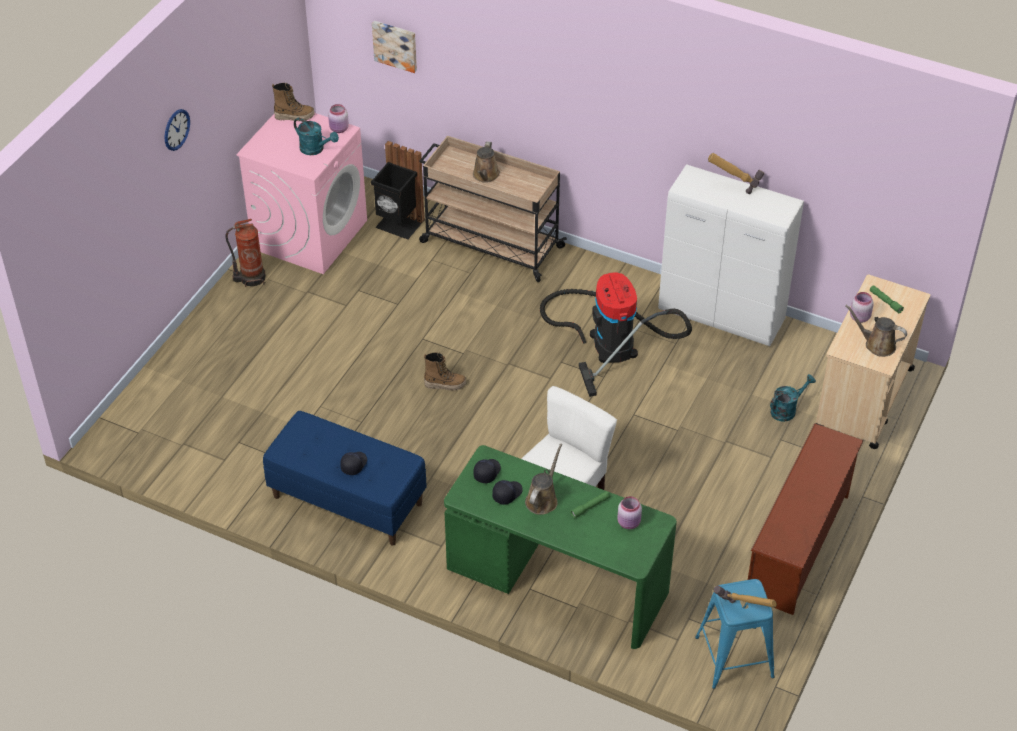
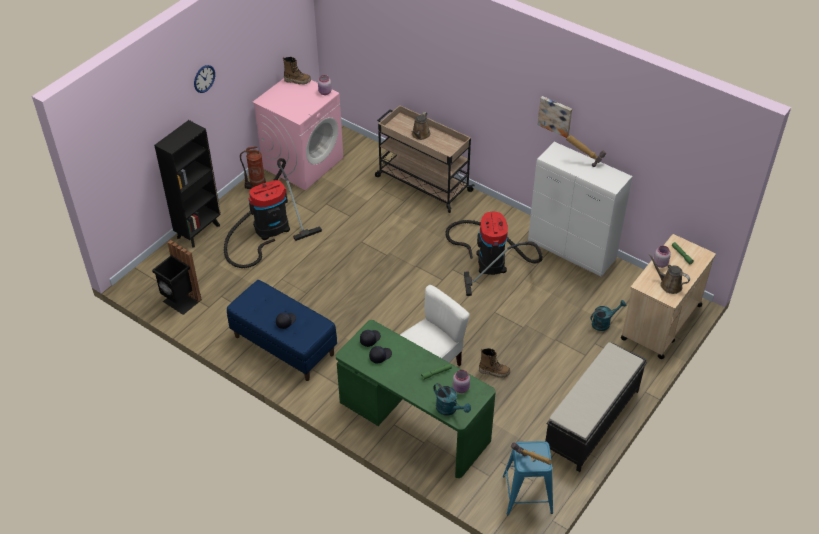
camera: 10 degrees right, 0 degrees up
turquoise watering can [294,118,339,155] -> turquoise watering can moved to [433,383,471,415]
black trash can [371,141,425,239] -> black trash can moved to [152,240,202,315]
picture [372,21,417,73] -> picture moved to [537,96,572,138]
boot [424,352,466,391] -> boot moved to [479,348,510,378]
brown watering can [525,444,562,515] -> none
brown shoe rack [748,423,864,615] -> black bench [545,342,647,472]
none -> black bookcase [154,120,221,248]
none -> vacuum cleaner [224,158,322,268]

